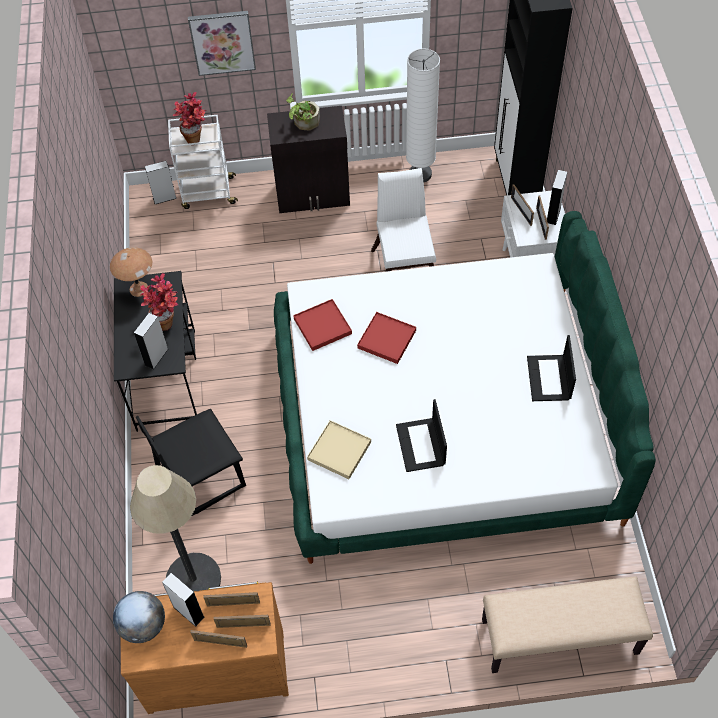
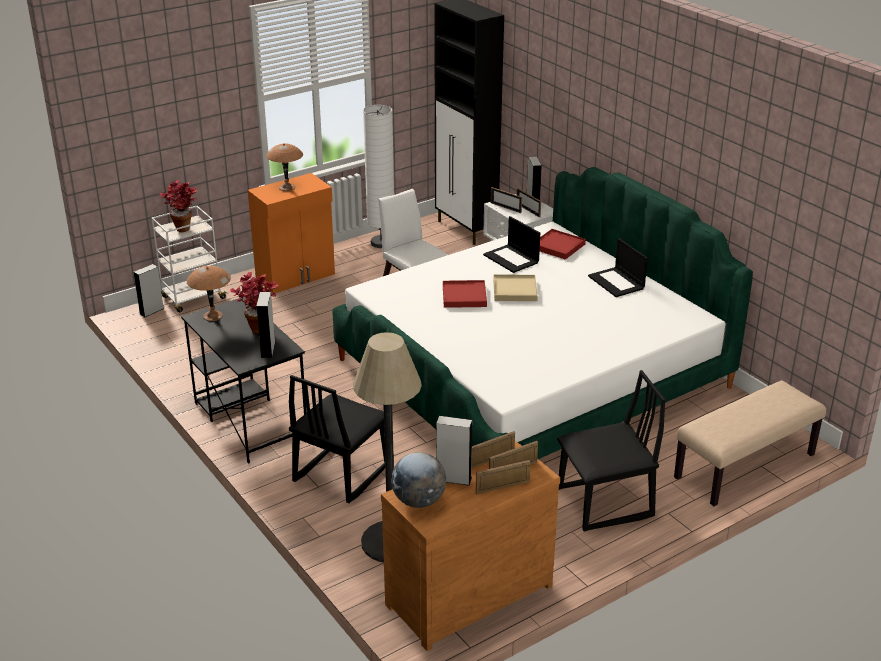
camera: 30 degrees left, 25 degrees down
picture [188,11,256,76] -> none
black cabinet [267,106,350,213] -> orange cabinet [248,173,335,293]
potted plant [286,93,320,130] -> brown table lamp [266,144,303,191]
red tray [293,299,352,351] -> red tray moved to [540,229,586,260]
beige tray [307,420,371,479] -> beige tray moved to [493,275,538,301]
laptop [396,399,447,472] -> laptop moved to [483,216,540,273]
none -> black chair [557,370,666,532]

